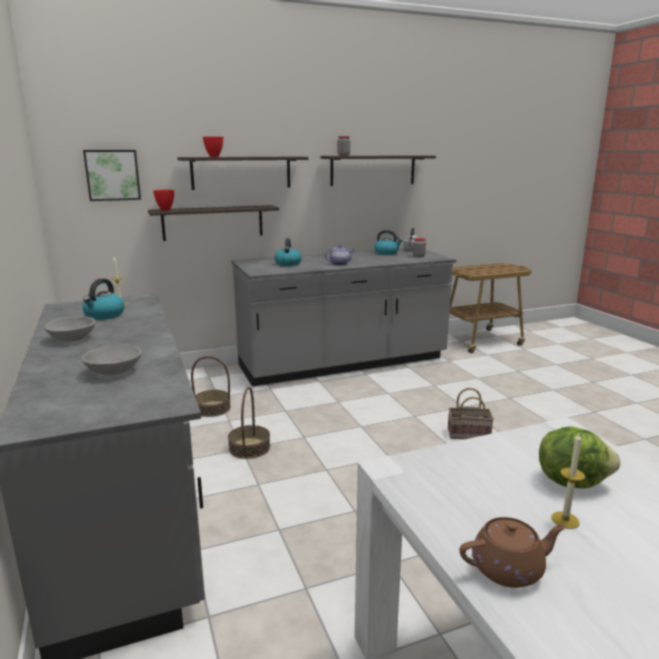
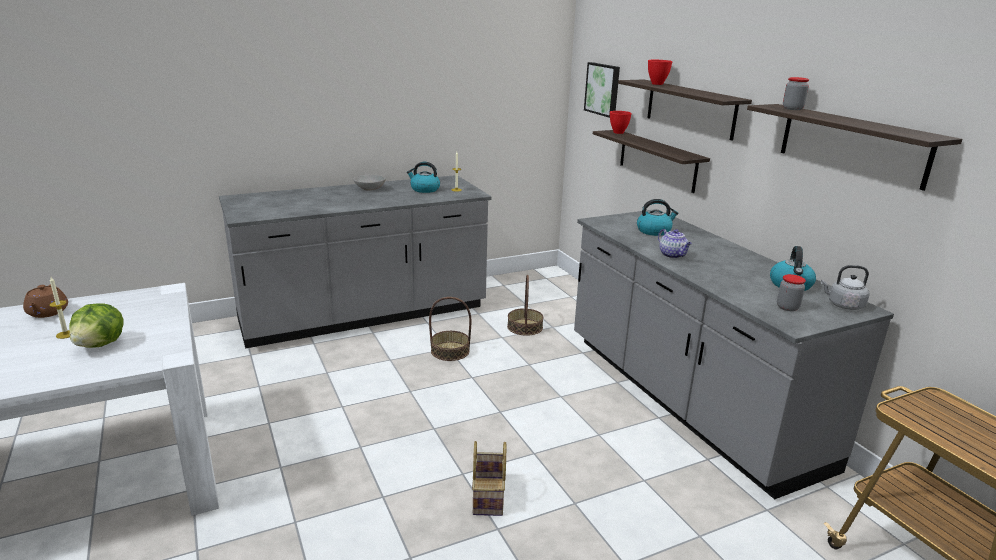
camera: 85 degrees right, 5 degrees up
grey bowl [82,344,142,375] -> none

